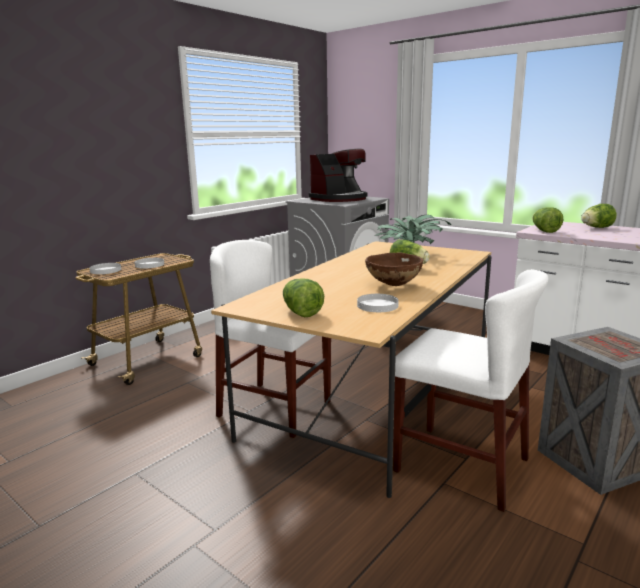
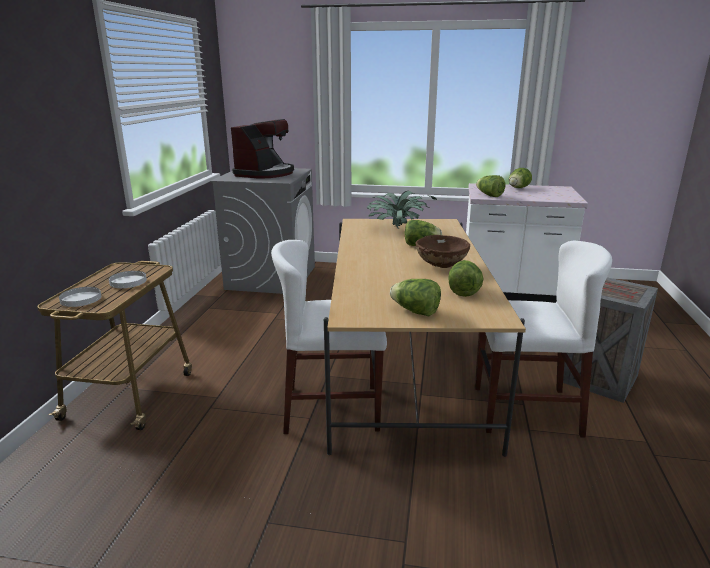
camera: 30 degrees left, 5 degrees up
white plate [357,294,399,312] -> lettuce [448,260,484,297]

